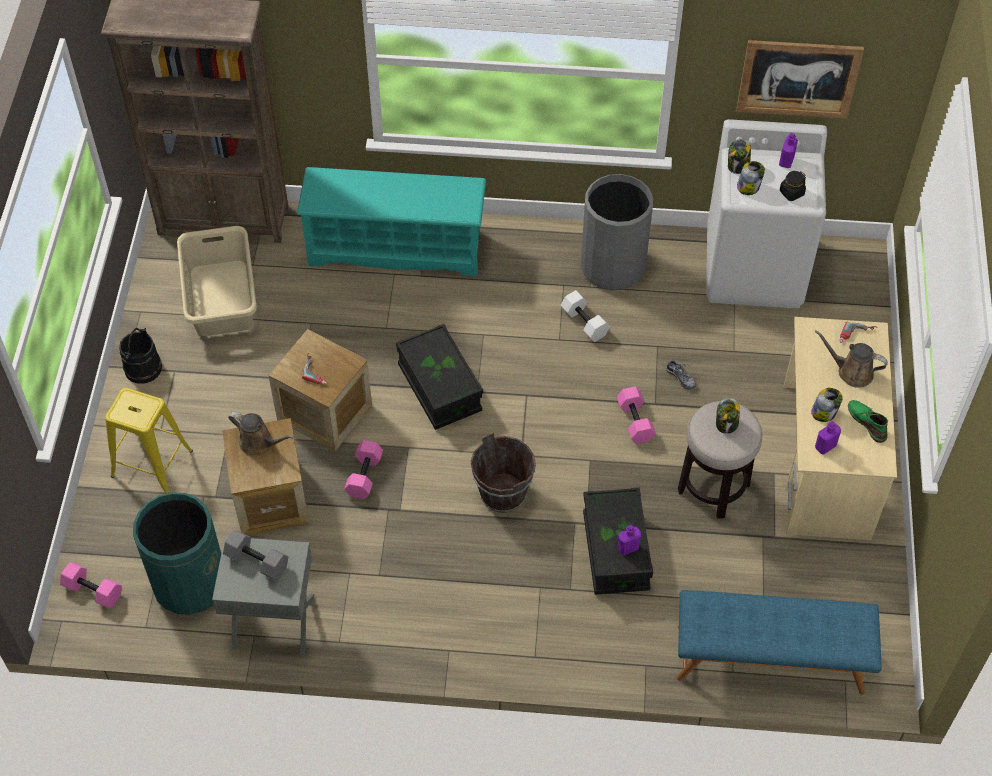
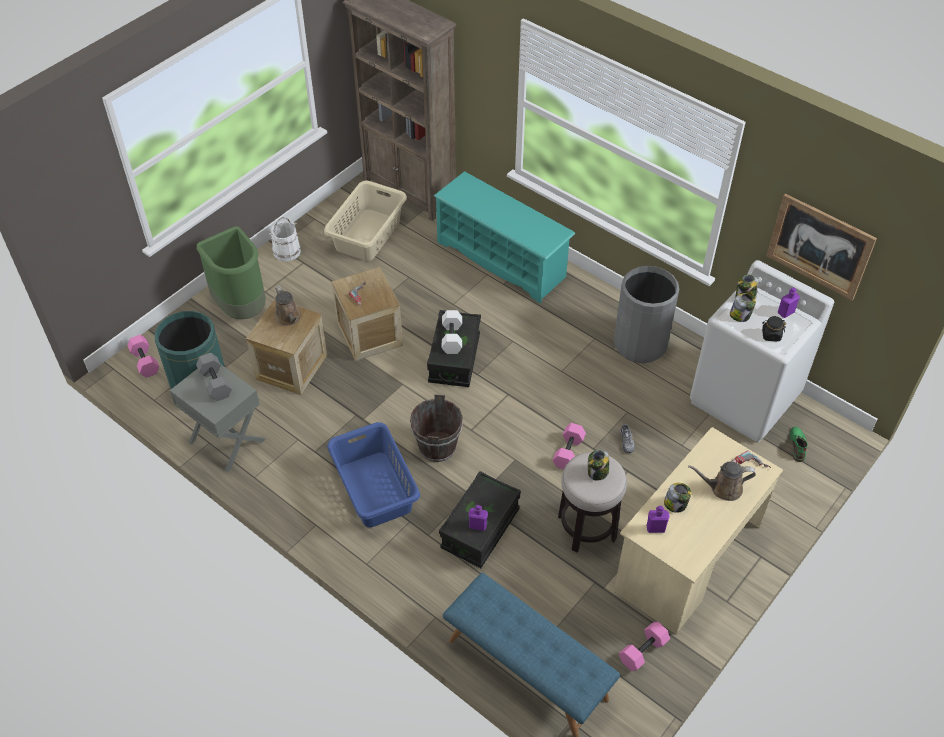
camera: 35 degrees right, 5 degrees down
yellow stool [105,388,193,494] -> green trash can [197,226,266,319]
black bucket [119,328,162,384] -> white bucket [270,217,301,261]
pink dumbbell [344,440,383,499] -> pink dumbbell moved to [619,621,670,671]
white dumbbell [561,290,610,342] -> white dumbbell moved to [442,310,462,354]
brown watering can [815,330,888,388] -> brown watering can turned 60 degrees counterclockwise [688,461,756,501]
green boot [848,400,888,443] -> green boot moved to [790,427,808,462]
none -> blue laundry basket [327,422,420,527]

